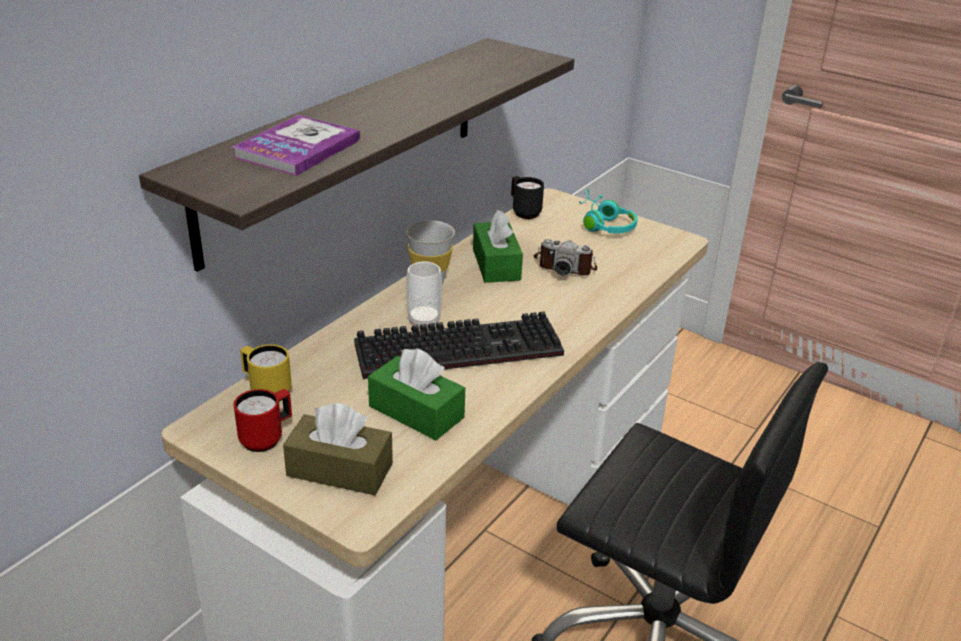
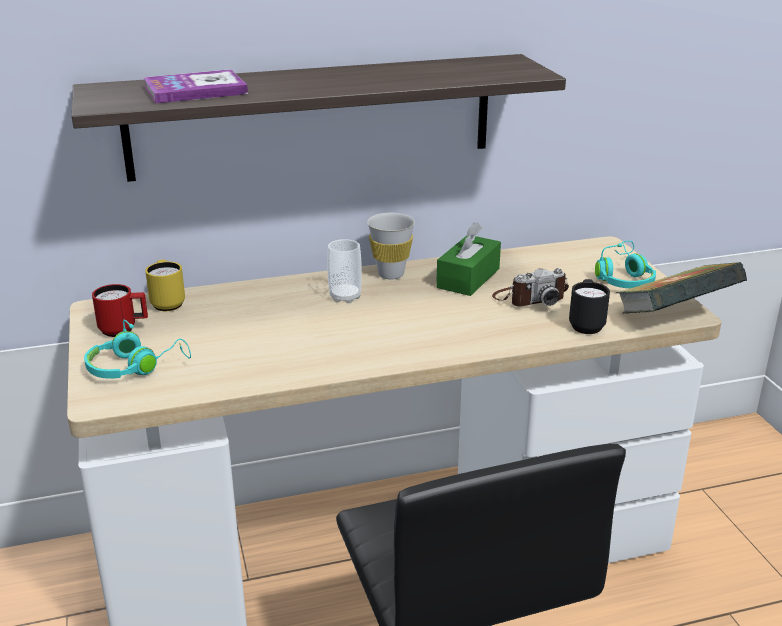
camera: 40 degrees right, 5 degrees down
brown tissue box [283,403,393,495] -> turquoise headphones [84,320,191,379]
keyboard [354,312,564,379] -> none
green tissue box [368,348,465,440] -> none
black mug [511,176,544,219] -> black mug moved to [569,279,610,334]
camera [533,239,597,276] -> camera turned 75 degrees counterclockwise [492,268,569,306]
none -> book [616,262,747,314]

